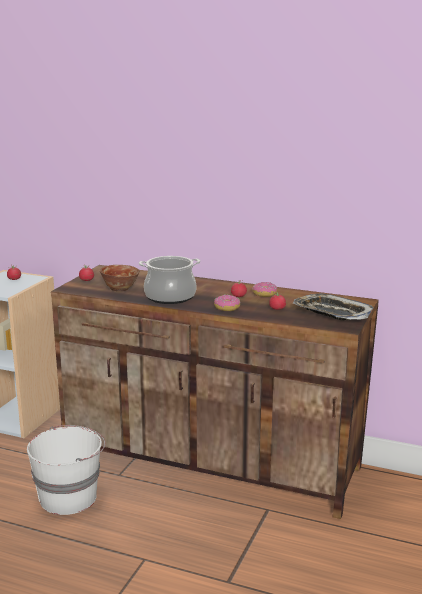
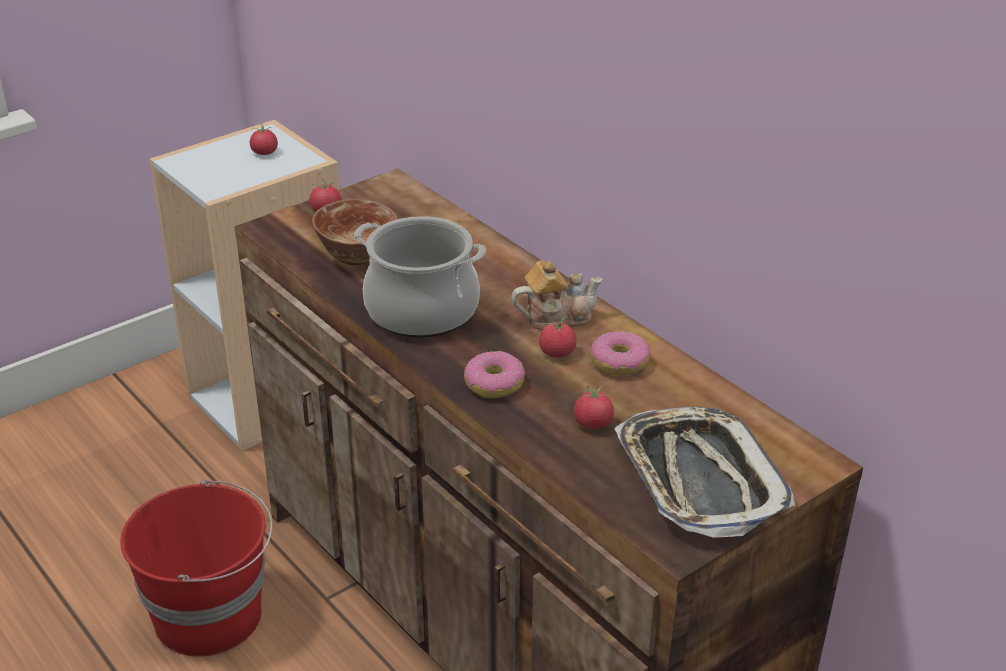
camera: 30 degrees right, 15 degrees up
white bucket [27,425,105,515] -> red bucket [120,480,273,656]
none -> teapot [511,260,603,330]

